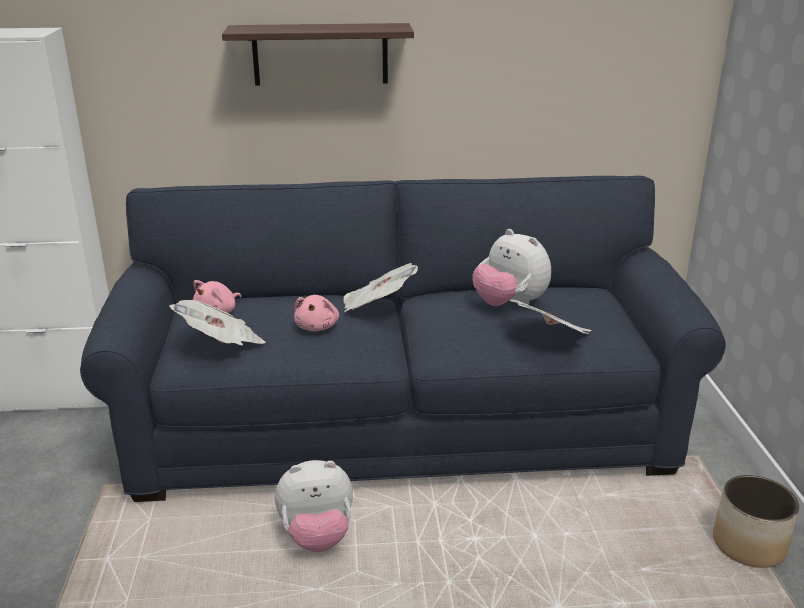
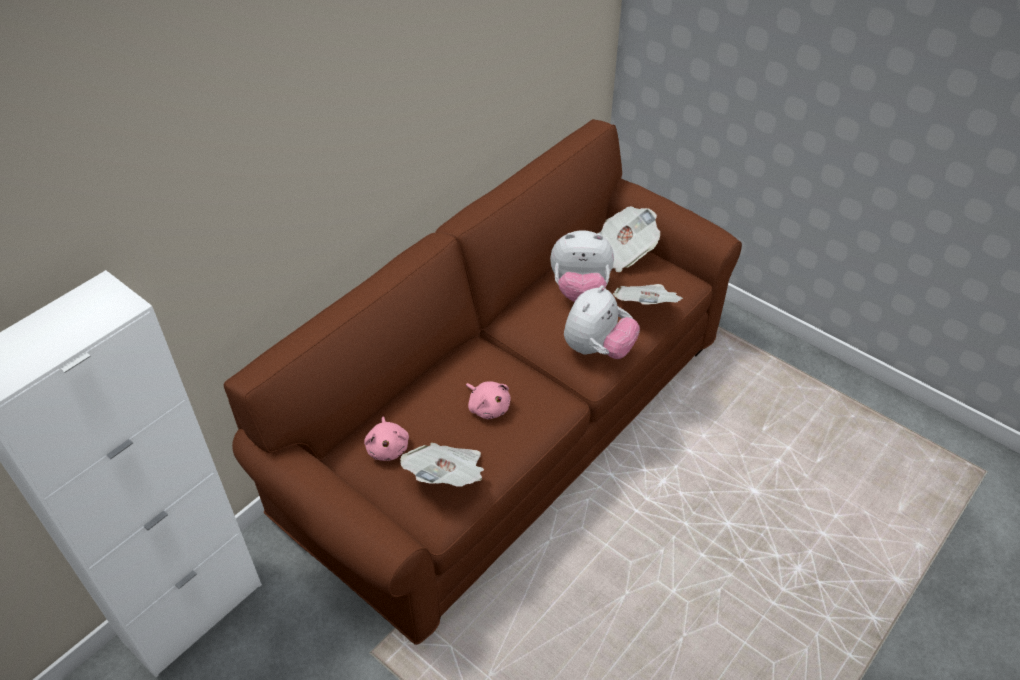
camera: 45 degrees left, 20 degrees up
blue sofa [80,176,726,502] -> brown sofa [224,119,742,645]
shelf [222,23,414,86] -> none
plush toy [275,460,353,552] -> plush toy moved to [564,285,640,359]
newspaper [343,263,418,312] -> newspaper moved to [598,206,660,273]
planter [713,475,799,568] -> none

